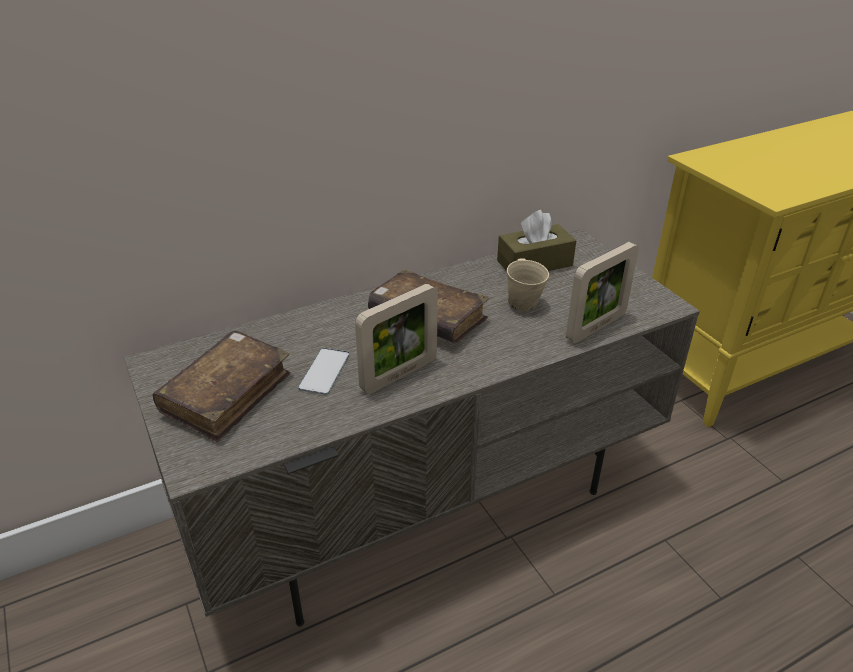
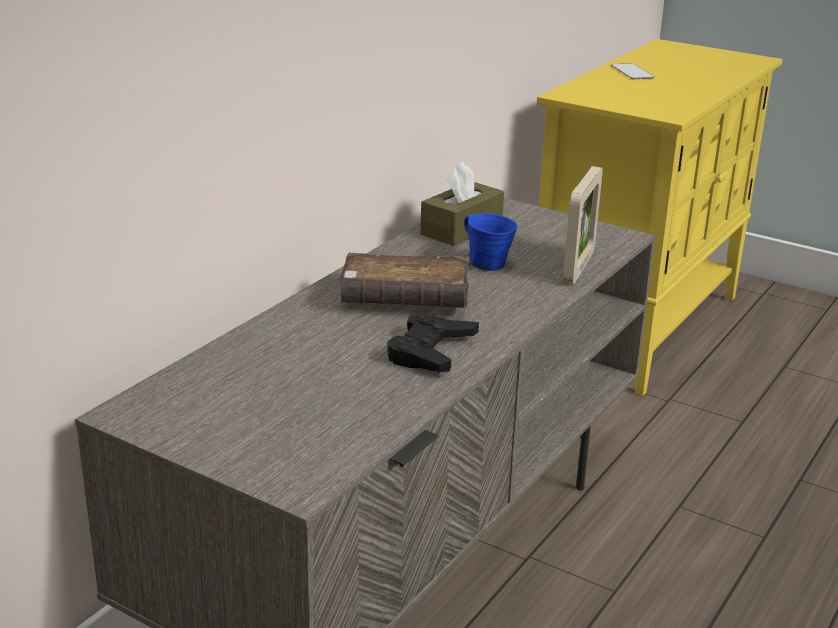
camera: 30 degrees left, 10 degrees down
brown book [153,331,291,442] -> none
phone [298,348,350,395] -> phone moved to [611,63,655,79]
picture frame [355,284,438,394] -> black game controller [387,313,479,372]
beige mug [507,258,549,311] -> blue mug [464,213,517,271]

